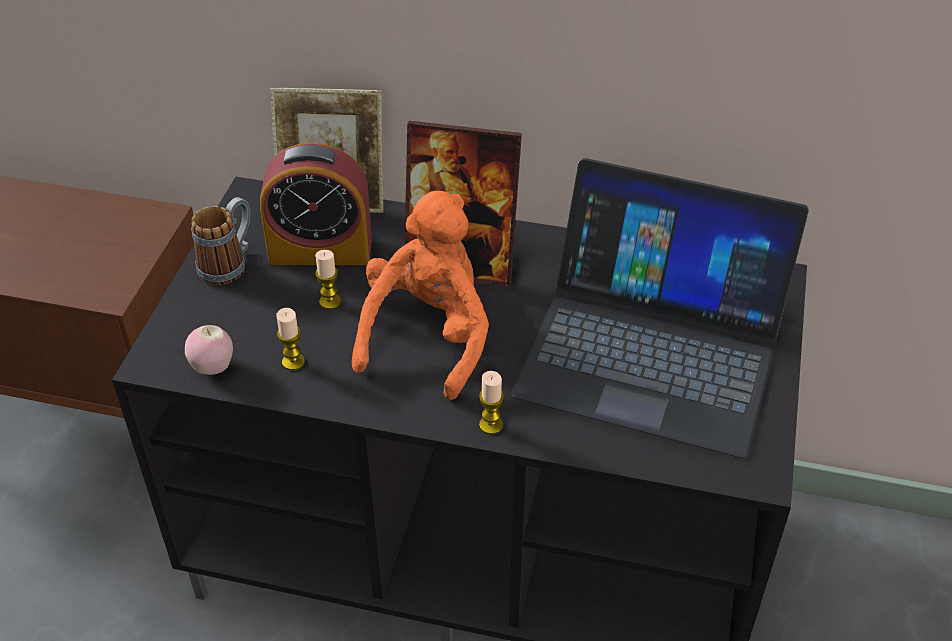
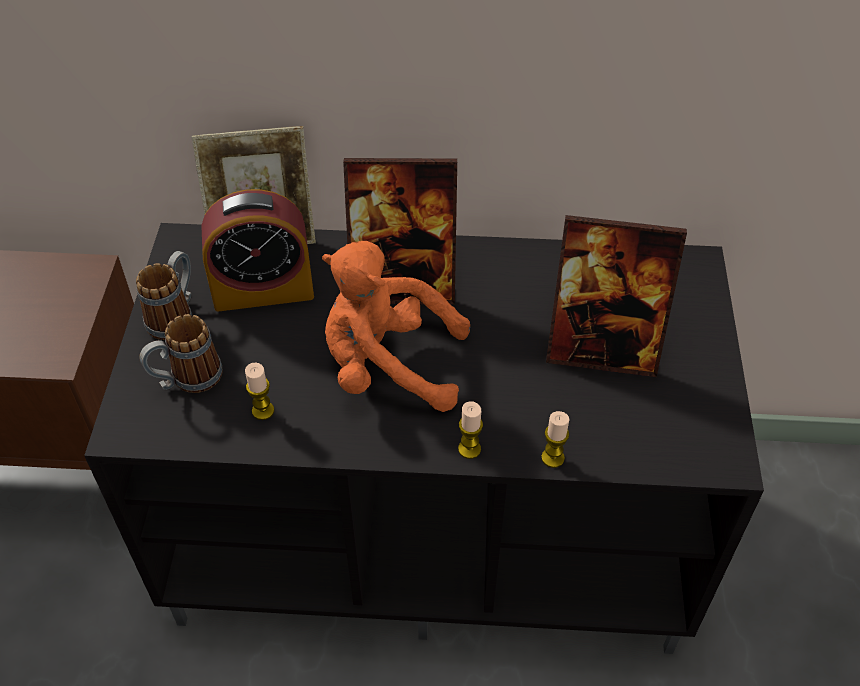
camera: 10 degrees left, 5 degrees up
apple [185,325,233,375] -> none
candle [315,250,341,310] -> candle moved to [541,411,570,468]
orange plush toy [352,191,489,400] -> orange plush toy turned 90 degrees counterclockwise [322,241,470,412]
laptop [511,158,809,458] -> picture frame [546,215,687,377]
none -> mug [139,314,222,393]

